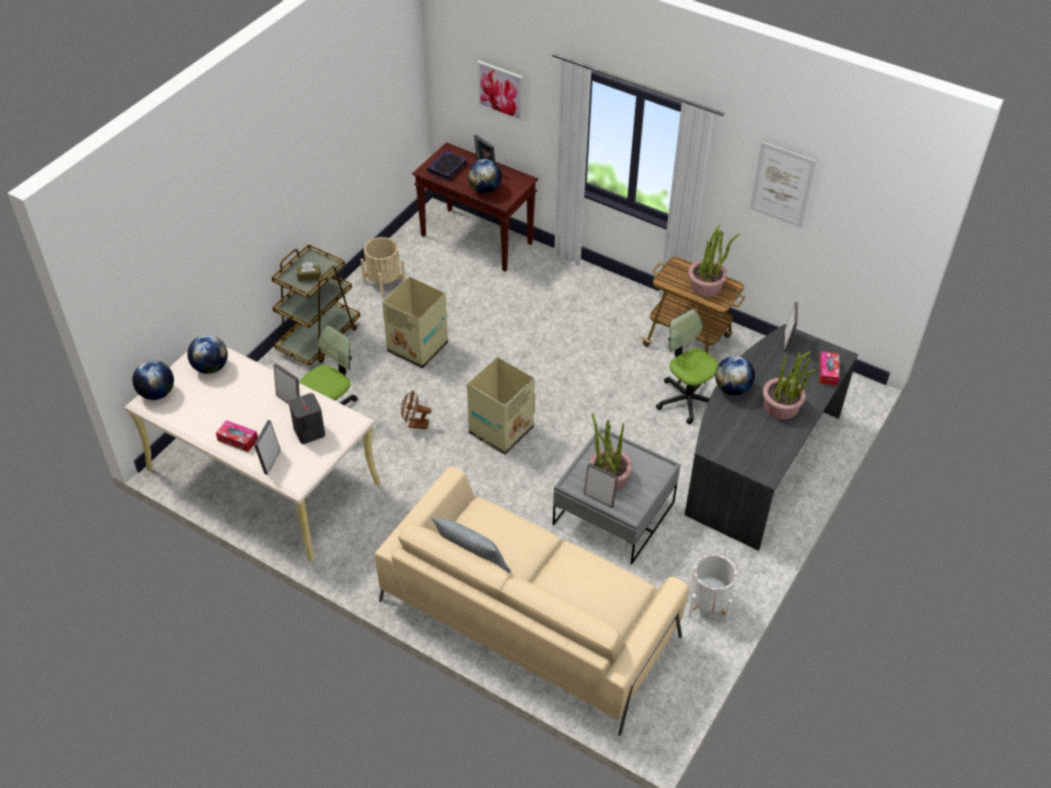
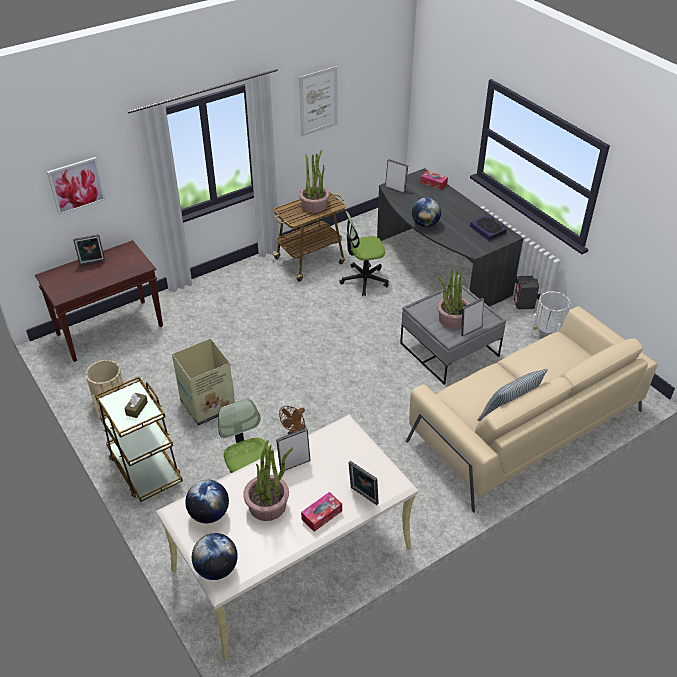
camera: 65 degrees left, 5 degrees down
grey speaker [289,393,325,444] -> grey speaker moved to [514,276,539,309]
book [427,151,467,181] -> book moved to [470,215,507,241]
cardboard box [467,357,535,455] -> none
globe [468,159,502,193] -> none
potted plant [763,351,816,420] -> potted plant moved to [243,440,293,521]

